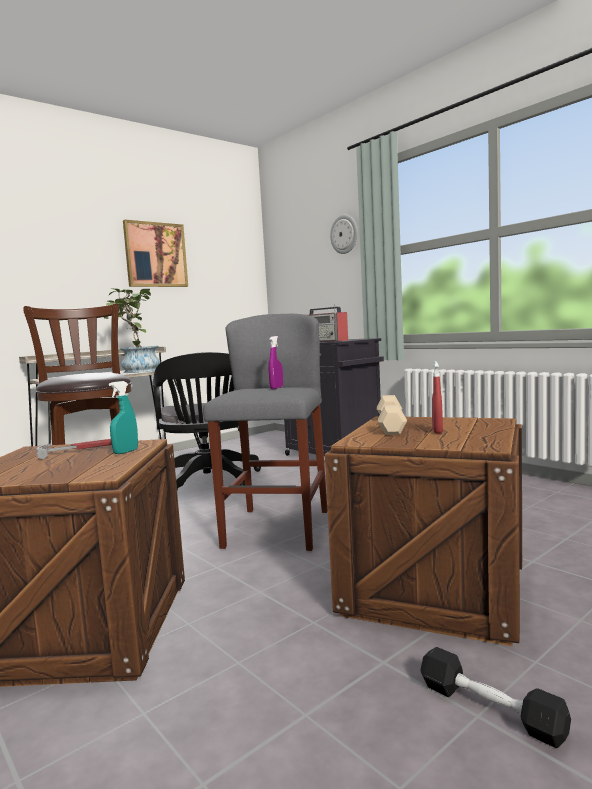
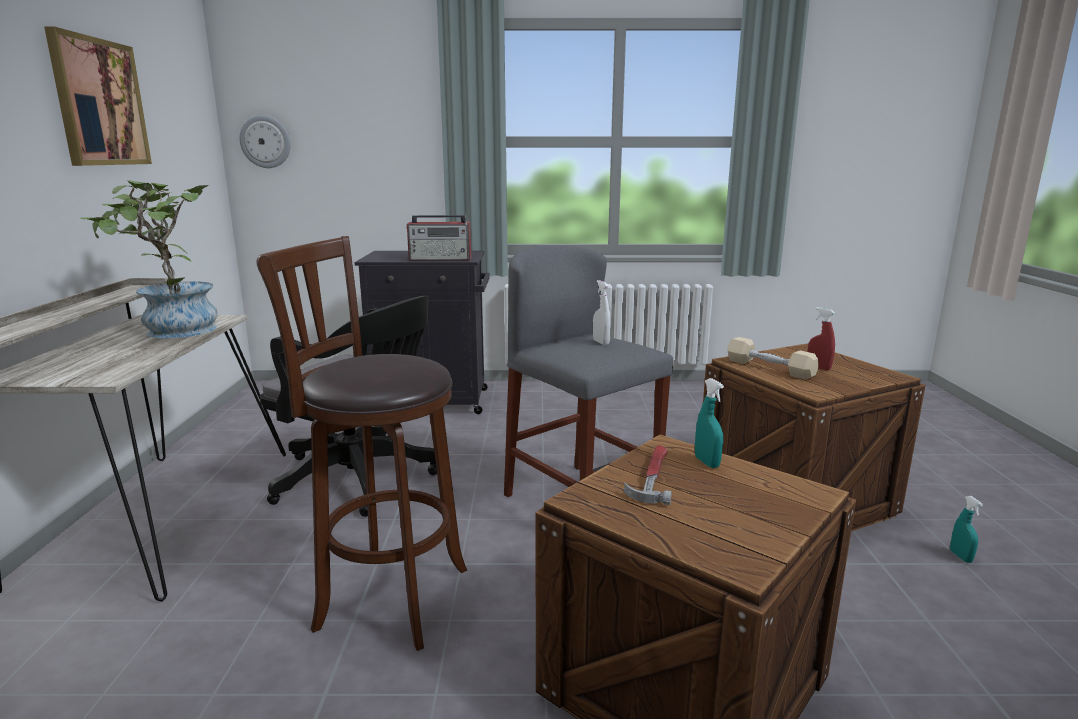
camera: 50 degrees left, 10 degrees up
purple spray bottle [268,336,283,389] -> white spray bottle [593,280,611,345]
wall clock [330,215,358,254] -> wall clock moved to [239,115,291,168]
black dumbbell [420,647,571,748] -> turquoise spray bottle [950,496,983,563]

